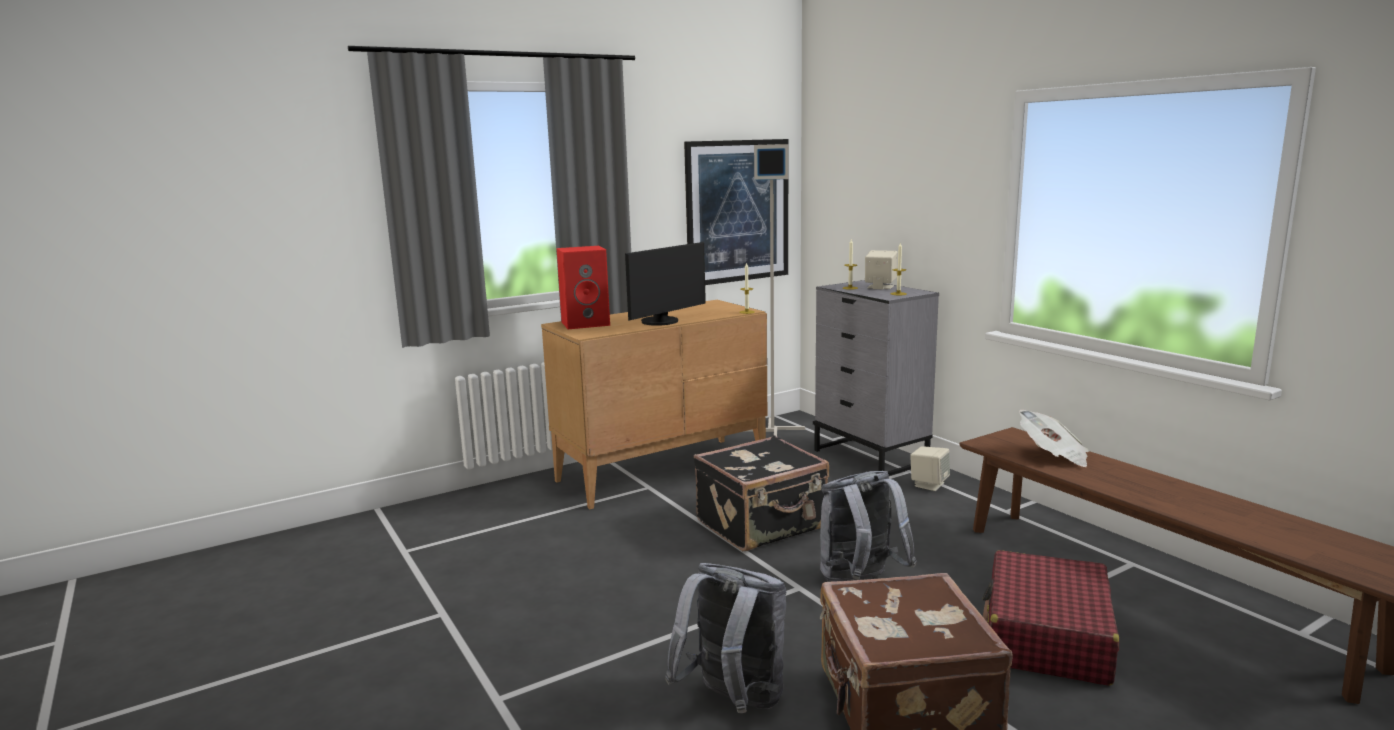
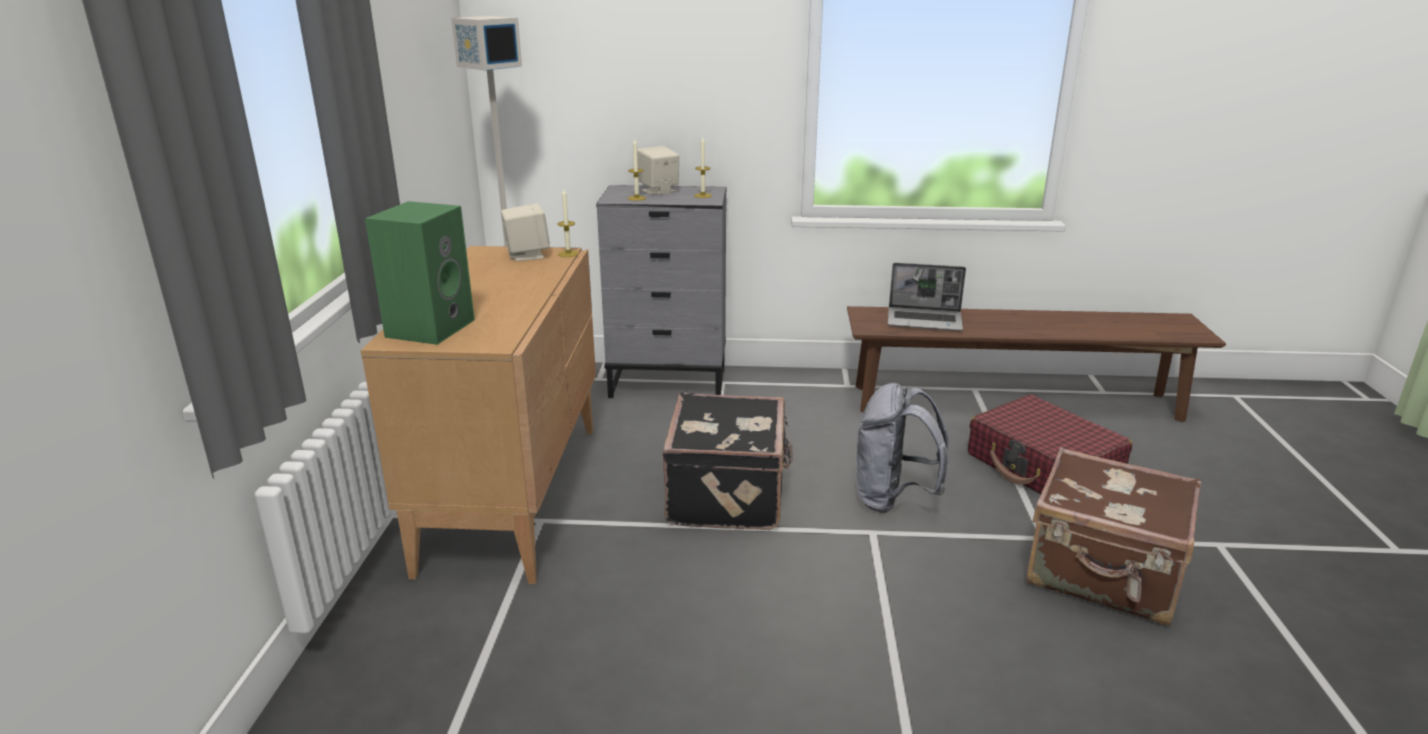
camera: 55 degrees left, 10 degrees up
red speaker [557,246,610,329] -> green speaker [365,201,475,345]
monitor [625,242,706,326] -> none
grey backpack [665,563,786,713] -> none
picture [684,139,788,285] -> none
beige speaker [910,446,950,491] -> beige speaker moved to [501,203,550,261]
newspaper [1019,409,1089,467] -> laptop [888,263,966,331]

